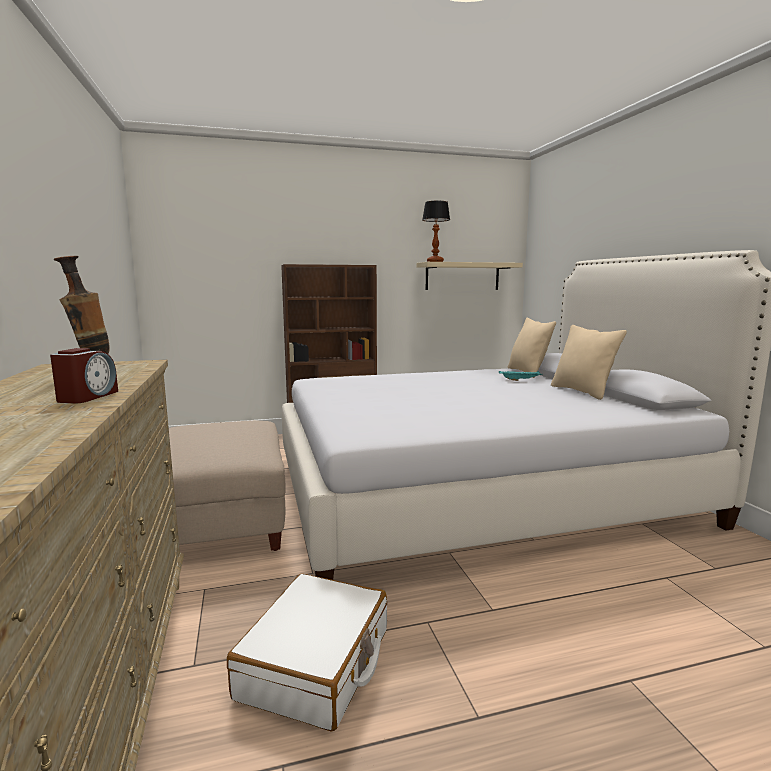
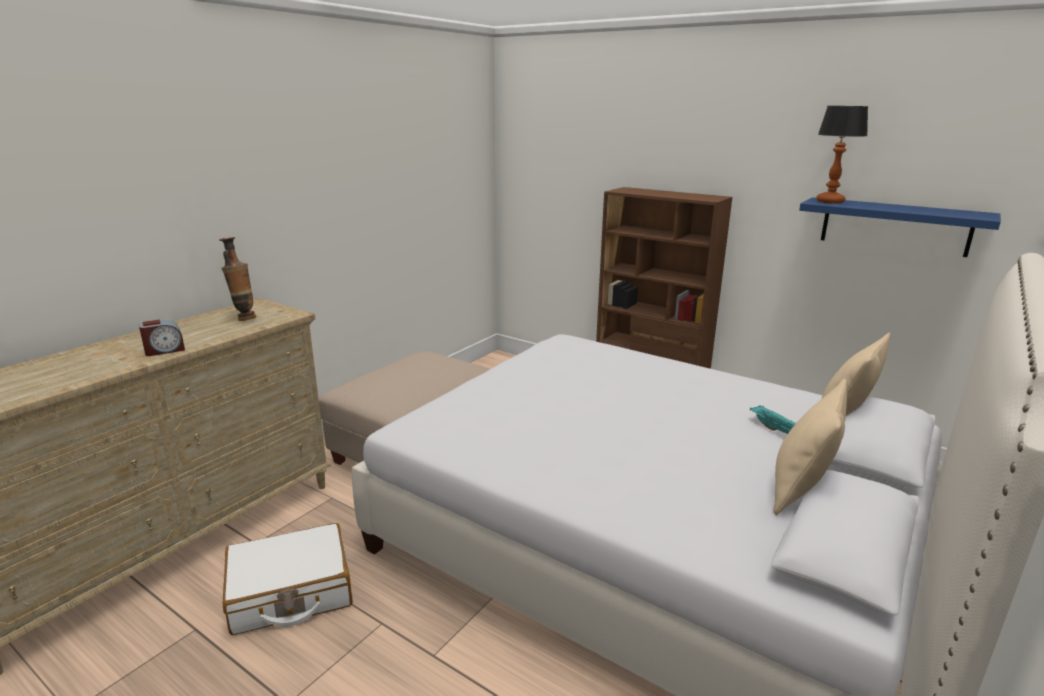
camera: 50 degrees right, 10 degrees up
beige shelf [417,262,523,290] -> blue shelf [799,197,1001,257]

